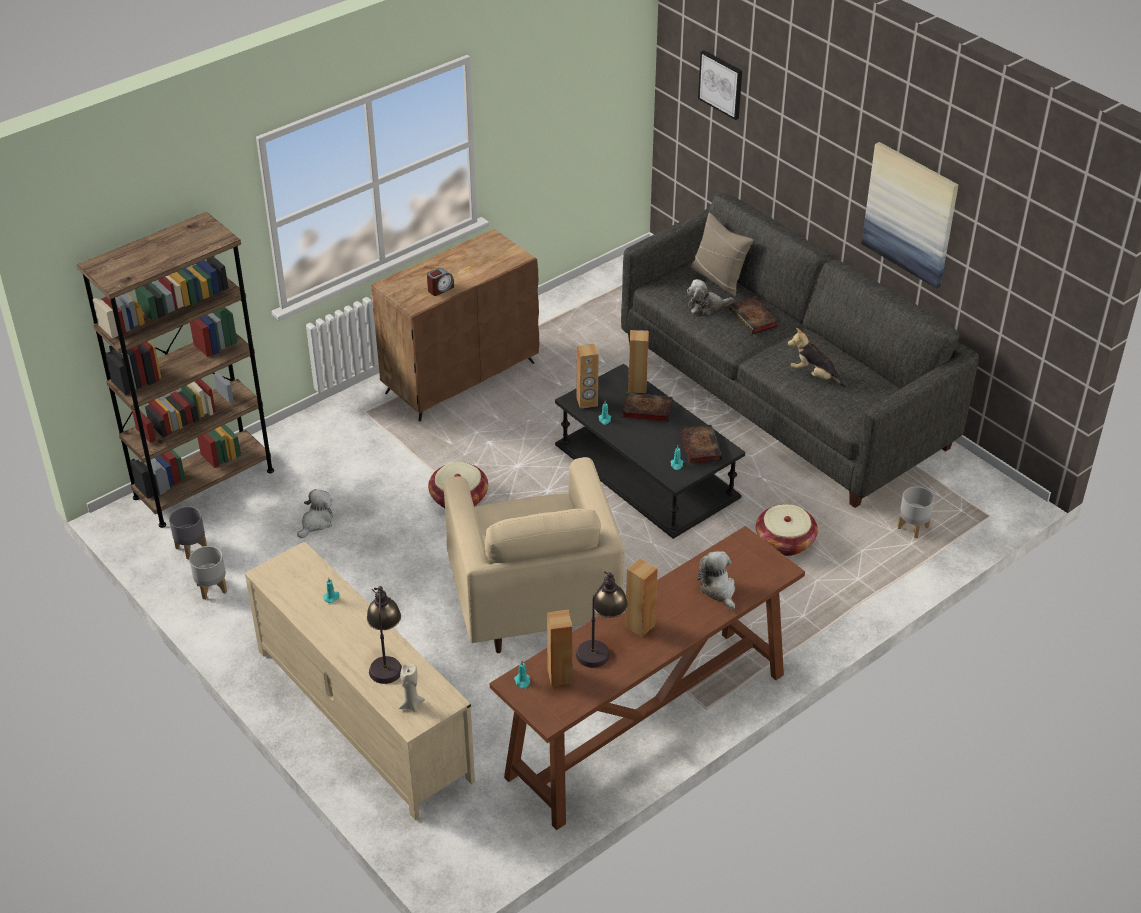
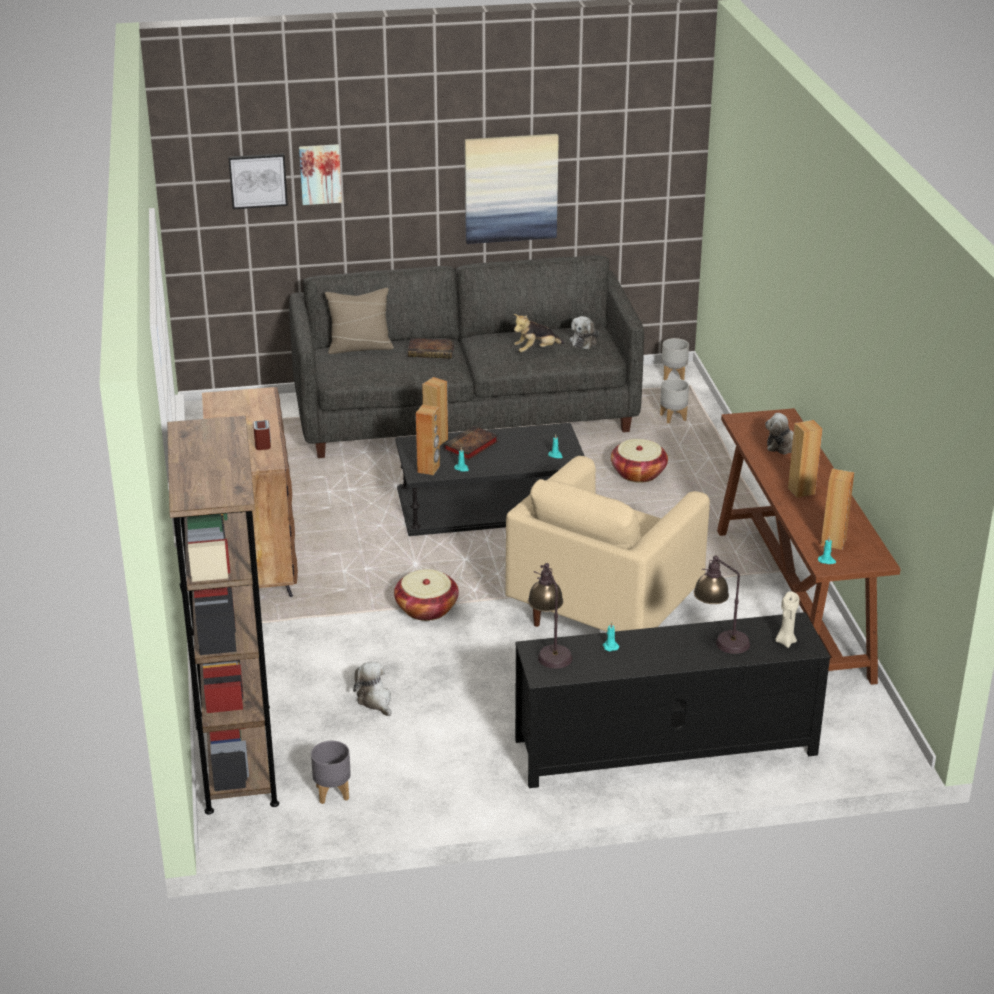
camera: 60 degrees left, 10 degrees down
grey planter [189,546,227,600] -> grey planter moved to [662,338,689,380]
beige tv stand [245,541,475,820] -> black tv stand [515,612,830,788]
beige armchair [444,457,625,653] -> beige armchair turned 105 degrees clockwise [505,456,710,632]
table lamp [576,571,628,668] -> table lamp moved to [528,563,572,669]
book [681,425,722,464] -> none
plush toy [687,279,733,315] -> plush toy moved to [570,316,599,349]
none -> picture [299,144,342,205]

